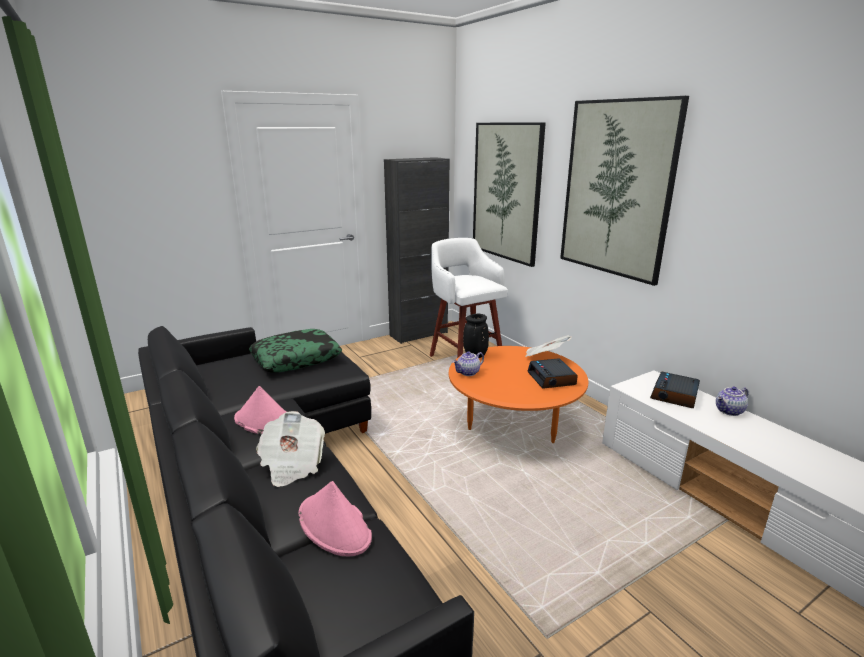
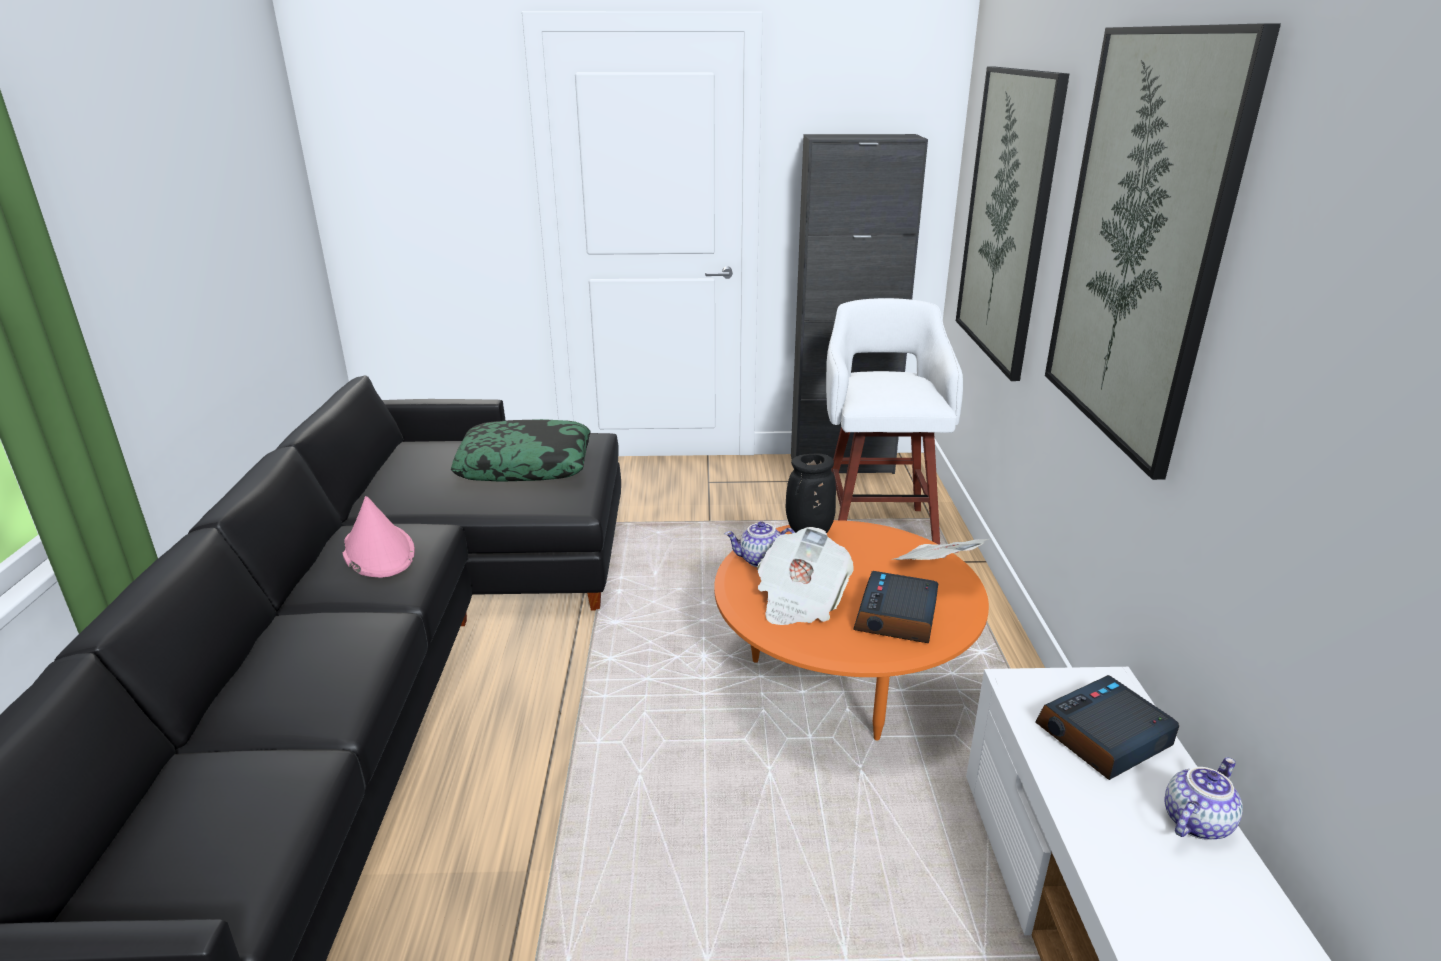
camera: 30 degrees right, 5 degrees up
newspaper [256,411,325,487] -> newspaper moved to [757,527,854,625]
pink hat [299,481,372,556] -> none
teapot [716,387,748,416] -> teapot turned 135 degrees clockwise [1164,758,1243,840]

